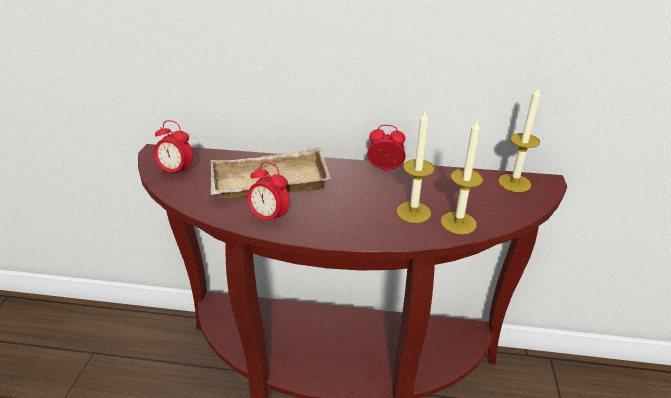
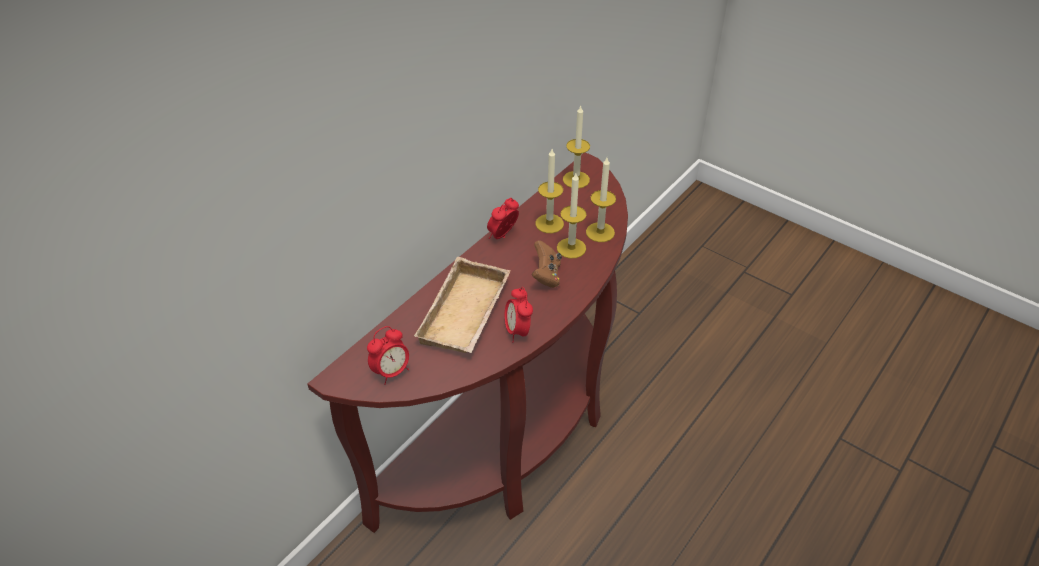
camera: 60 degrees left, 10 degrees up
alarm clock [247,162,290,227] -> alarm clock turned 105 degrees clockwise [505,287,533,342]
none -> brown game controller [532,240,562,288]
none -> candle [536,149,564,233]

